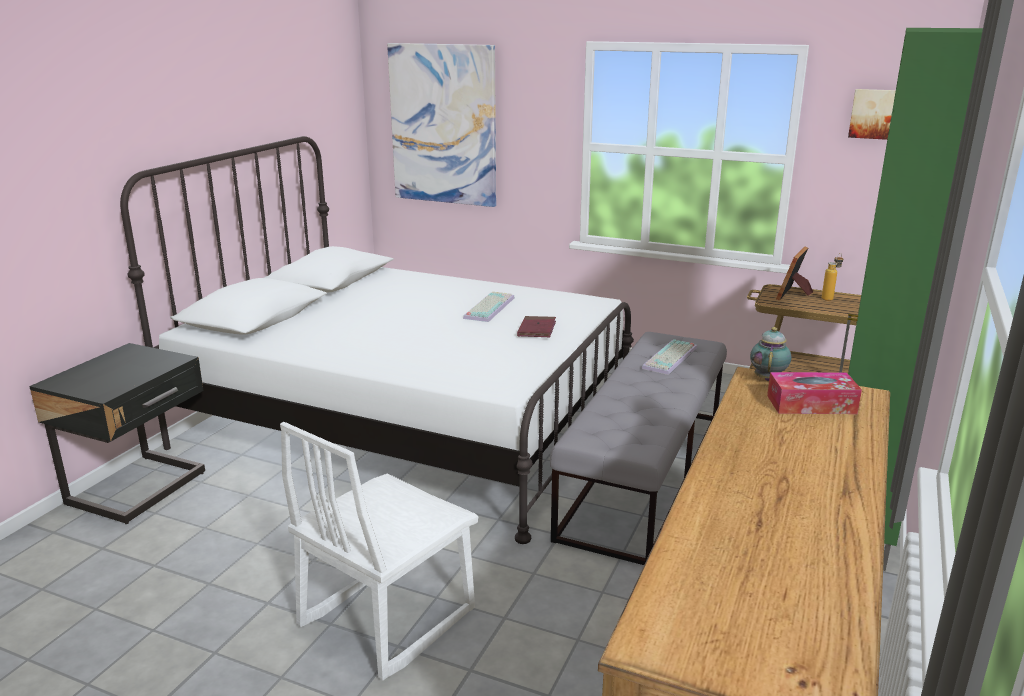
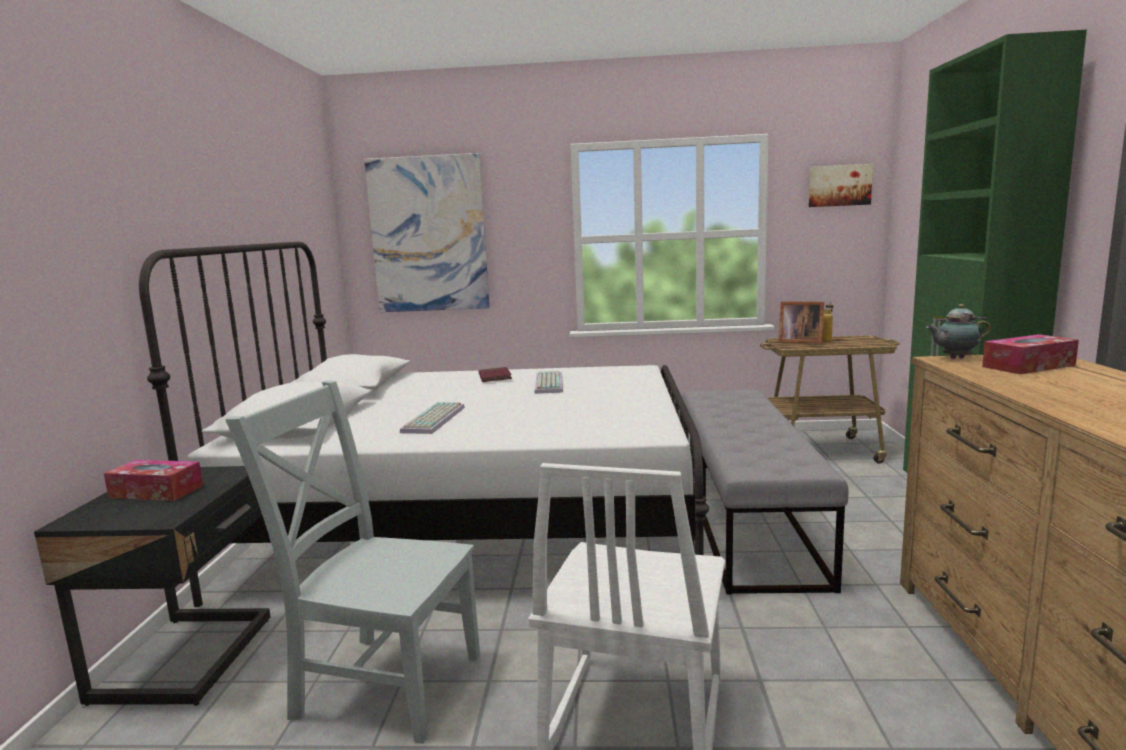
camera: 20 degrees left, 10 degrees down
red book [517,316,556,337] -> red book moved to [479,367,512,382]
keyboard [642,339,697,375] -> keyboard moved to [400,402,465,434]
teapot [750,327,791,381] -> teapot turned 90 degrees counterclockwise [926,304,991,359]
picture frame [776,247,813,301] -> picture frame turned 75 degrees counterclockwise [778,301,824,344]
none -> tissue box [104,460,203,501]
none -> grey chair [225,380,480,744]

